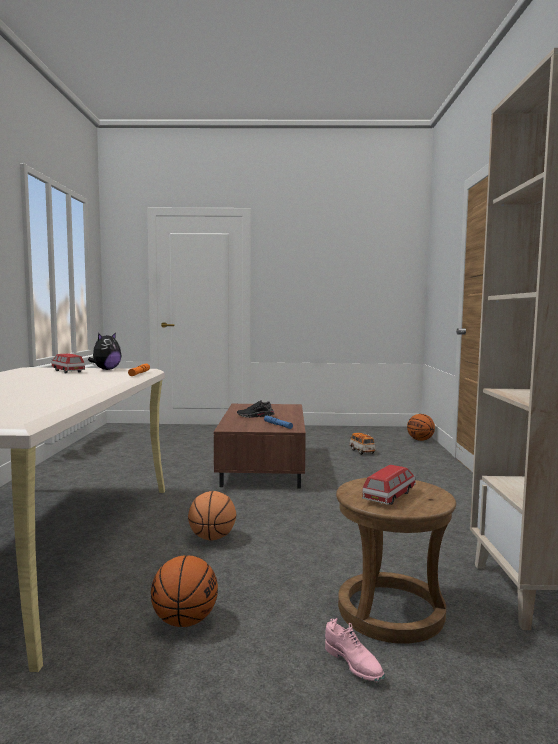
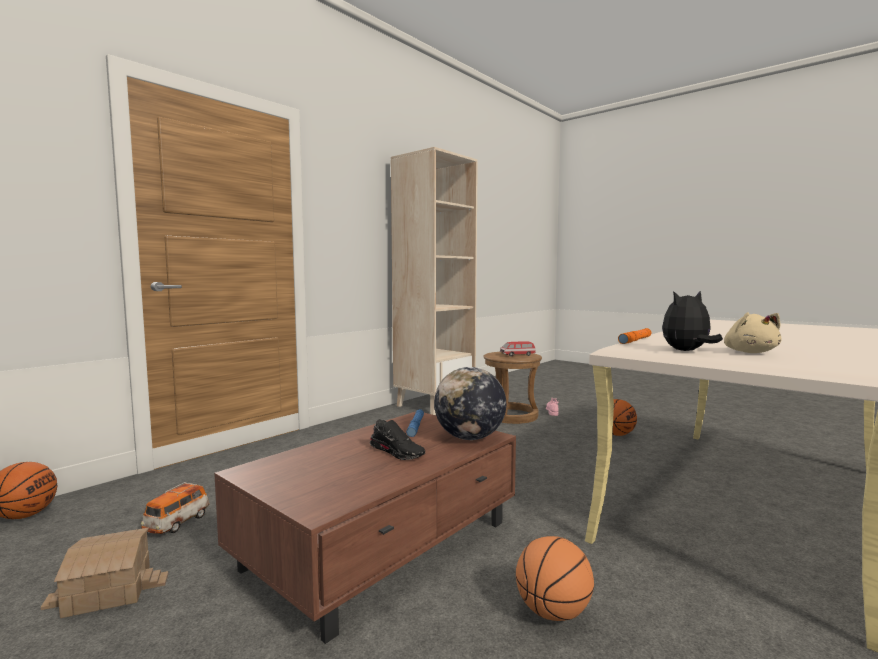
camera: 140 degrees left, 0 degrees up
toy car [51,354,85,373] -> beige plush toy [724,312,782,353]
basketball [188,491,236,541] -> basketball moved to [516,536,594,621]
none -> toy house [40,528,169,618]
none -> globe [434,367,506,440]

